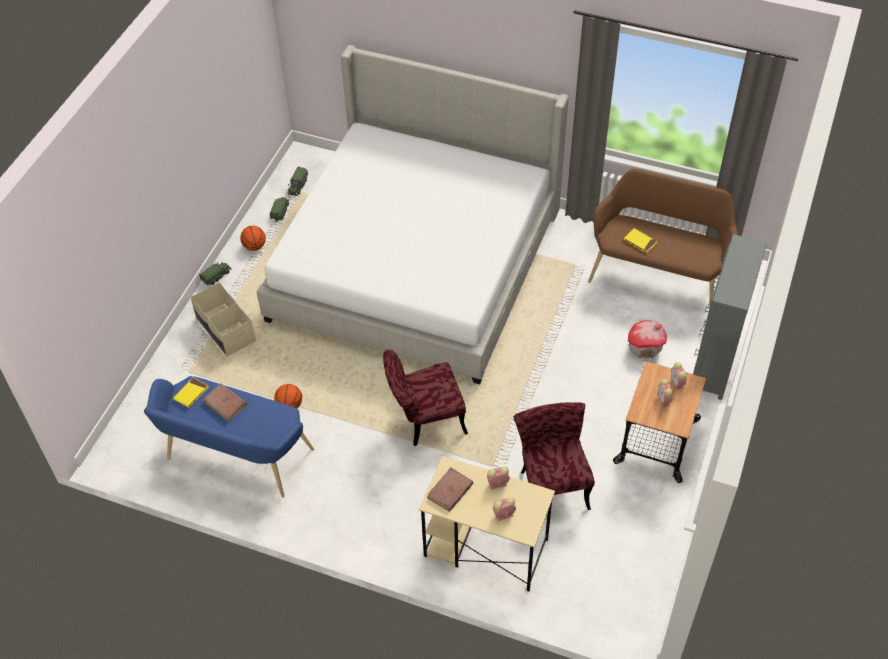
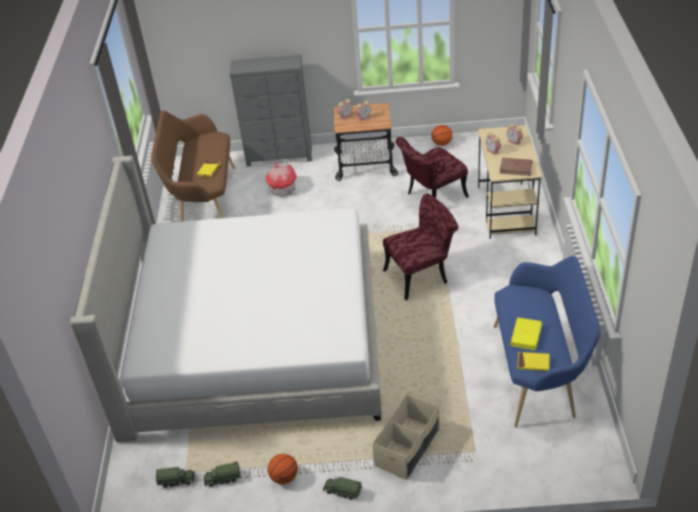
camera: 110 degrees left, 10 degrees down
brown book [203,384,247,422] -> yellow book [510,317,542,350]
basketball [274,384,302,409] -> basketball moved to [431,125,453,146]
red chair [383,349,468,446] -> red chair turned 75 degrees counterclockwise [383,193,458,300]

